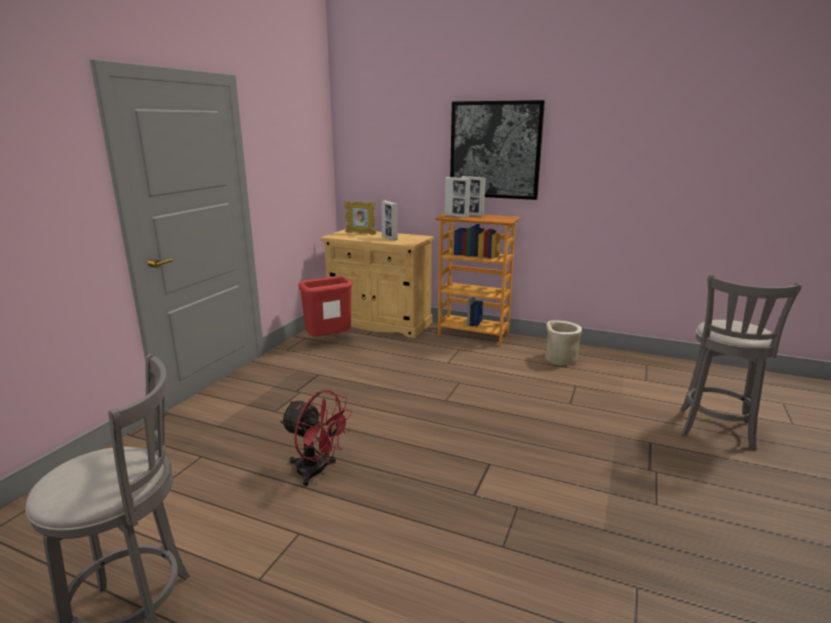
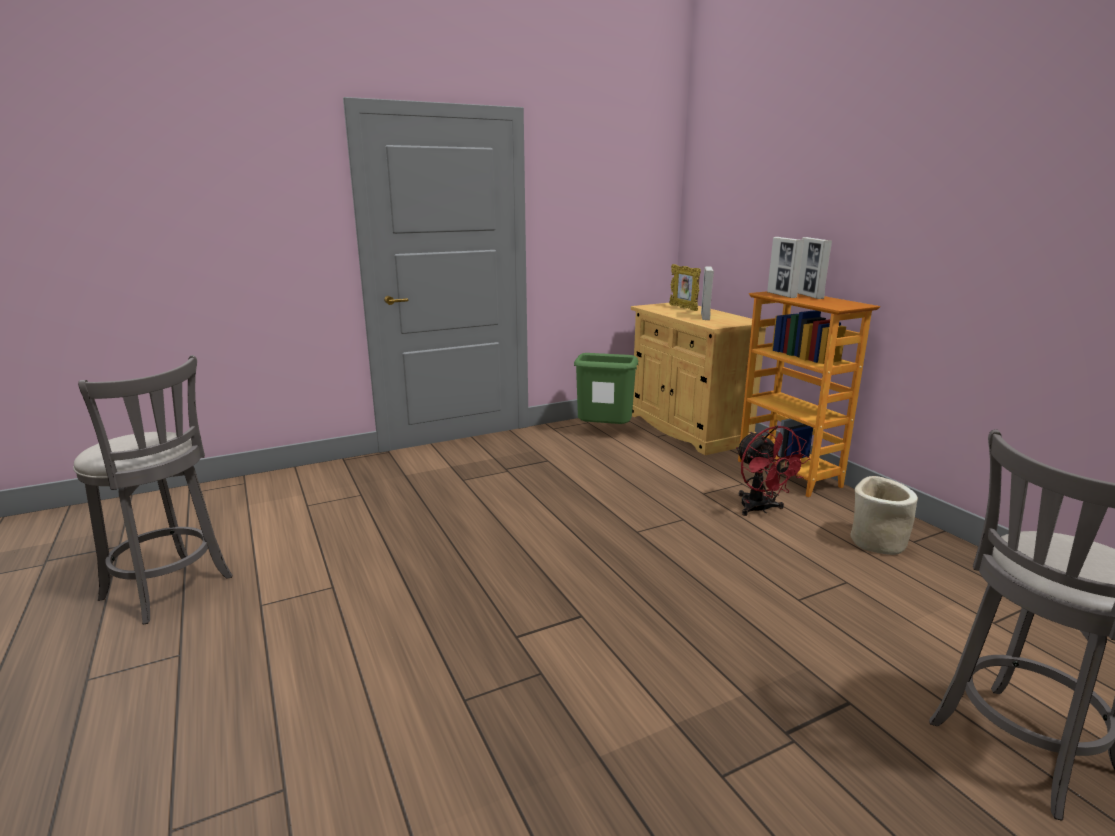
camera: 40 degrees right, 0 degrees up
red fan [280,390,352,487] -> red fan moved to [736,425,810,516]
red trash can [298,276,353,337] -> green trash can [574,353,638,424]
picture [450,100,545,200] -> none

